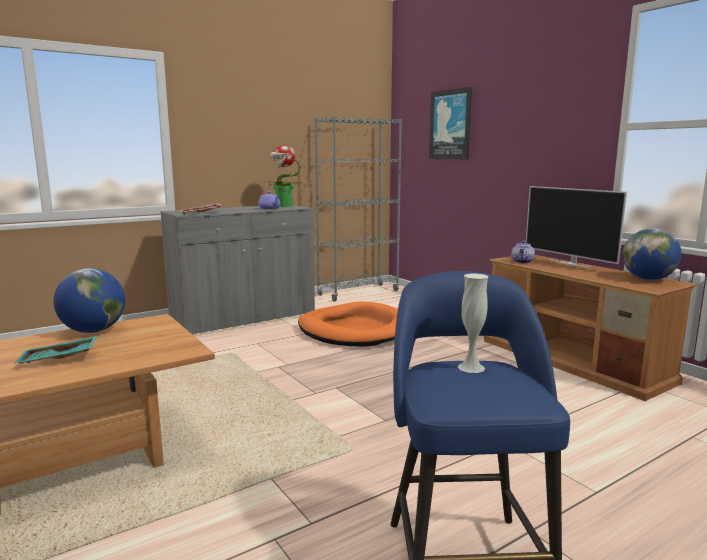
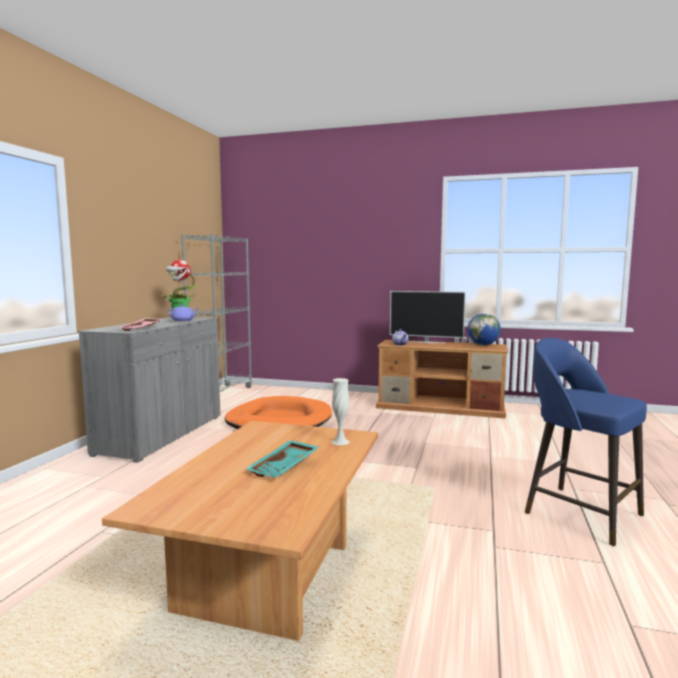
camera: 40 degrees left, 5 degrees down
globe [54,268,125,333] -> none
picture [429,87,472,159] -> none
white vase [458,273,488,373] -> white vase moved to [332,378,350,445]

